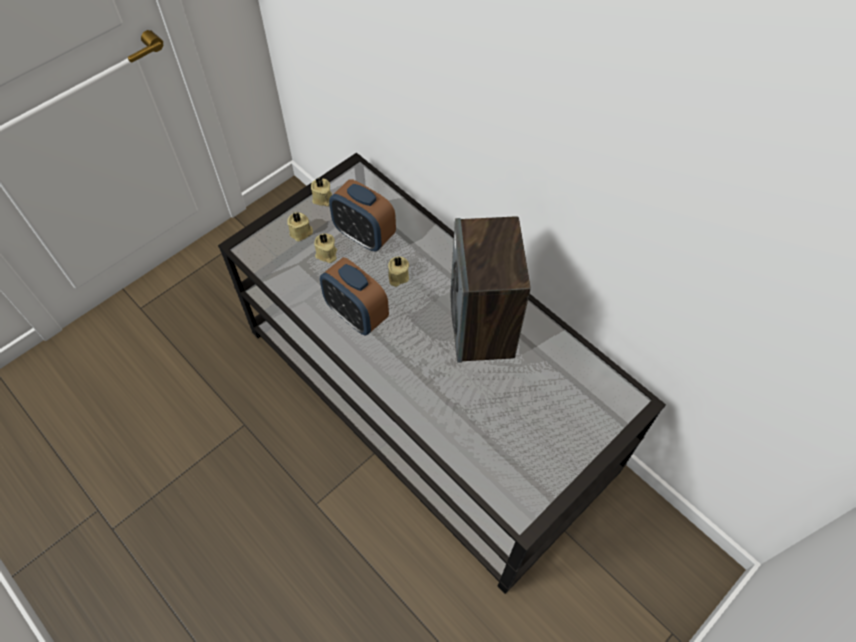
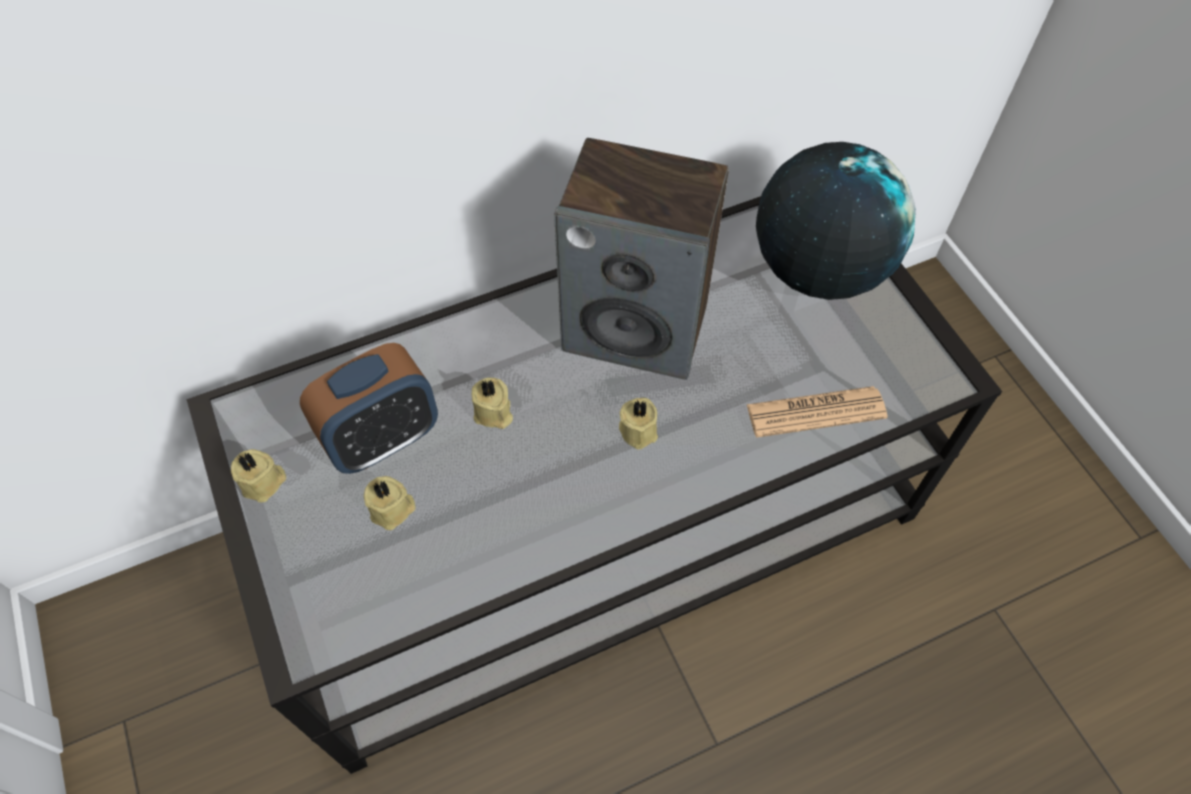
camera: 70 degrees left, 0 degrees up
beige candle [287,212,313,241] -> beige candle moved to [619,398,658,449]
alarm clock [320,257,389,335] -> none
none -> newspaper [747,386,888,438]
none -> globe [756,142,916,300]

